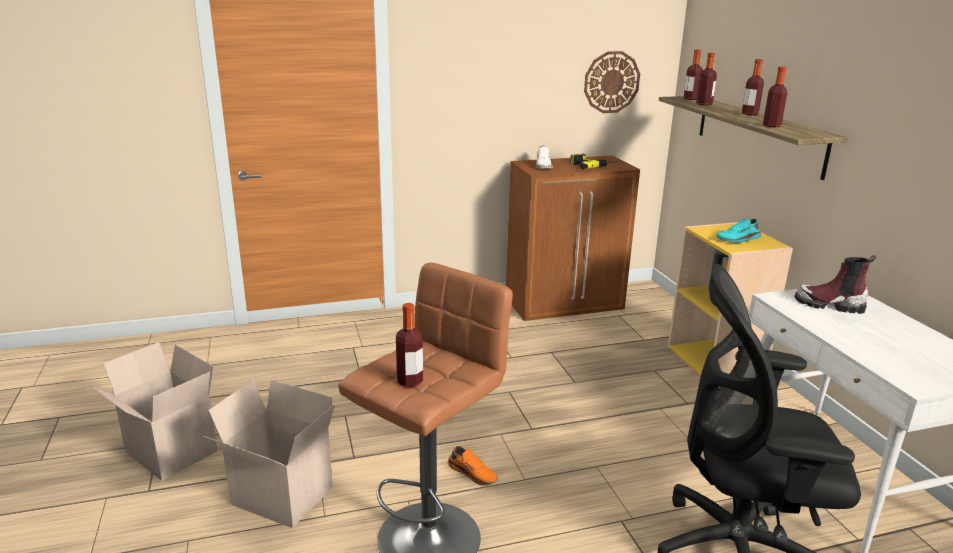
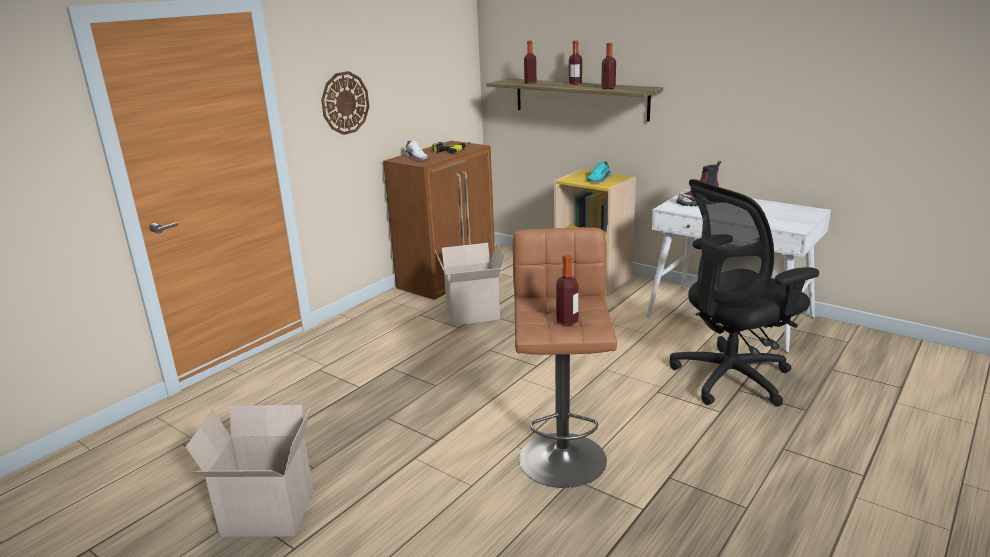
camera: 35 degrees left, 0 degrees up
cardboard box [202,379,335,528] -> cardboard box moved to [435,242,505,326]
orange shoe [448,446,498,486] -> none
wall clock [584,51,640,113] -> wall clock moved to [321,71,369,135]
bottle [684,49,703,100] -> none

